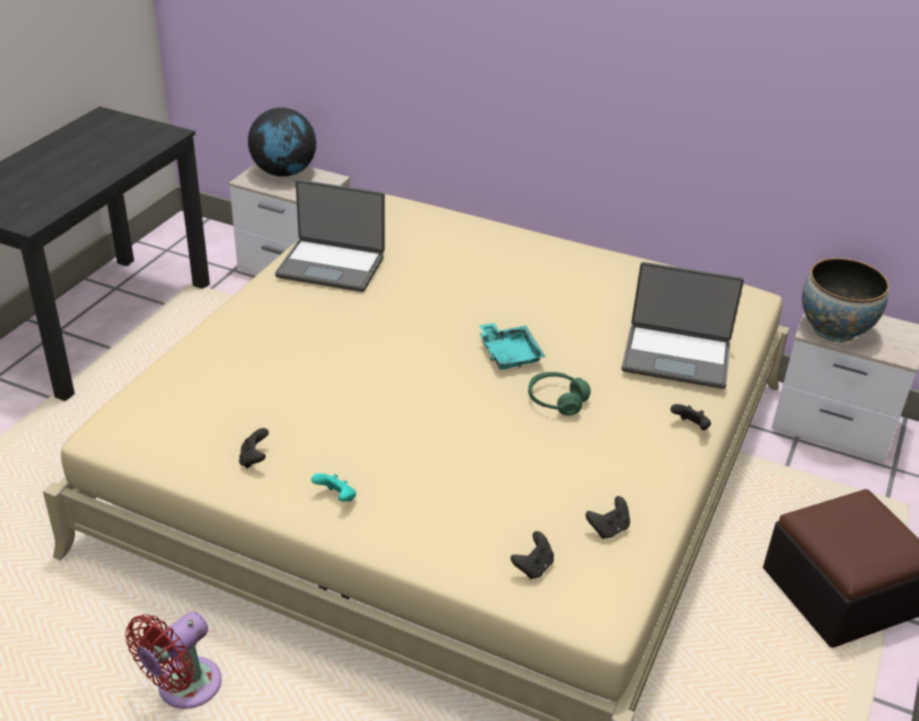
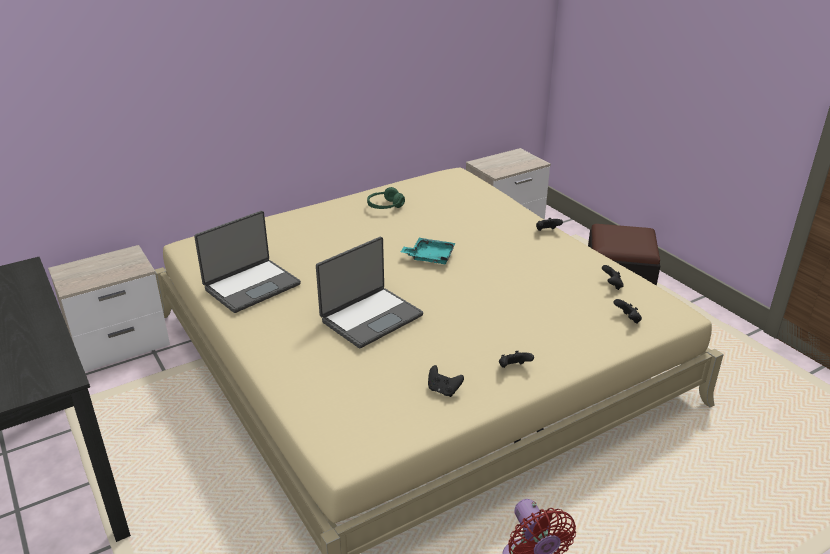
camera: 55 degrees left, 5 degrees down
globe [248,107,317,177] -> none
turquoise game controller [311,473,356,502] -> black game controller [499,351,534,368]
green headphones [528,372,591,416] -> green headphones moved to [367,187,405,209]
laptop [622,262,744,389] -> laptop moved to [316,237,423,348]
bowl [802,258,889,343] -> none

